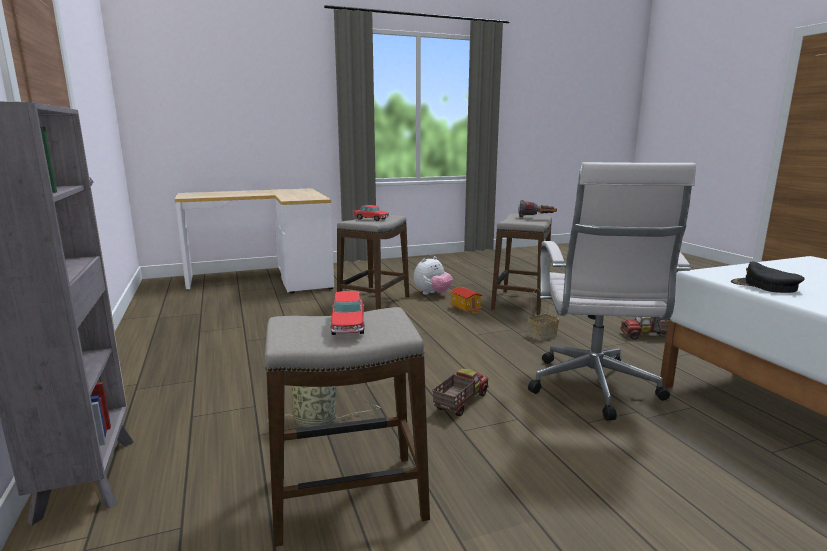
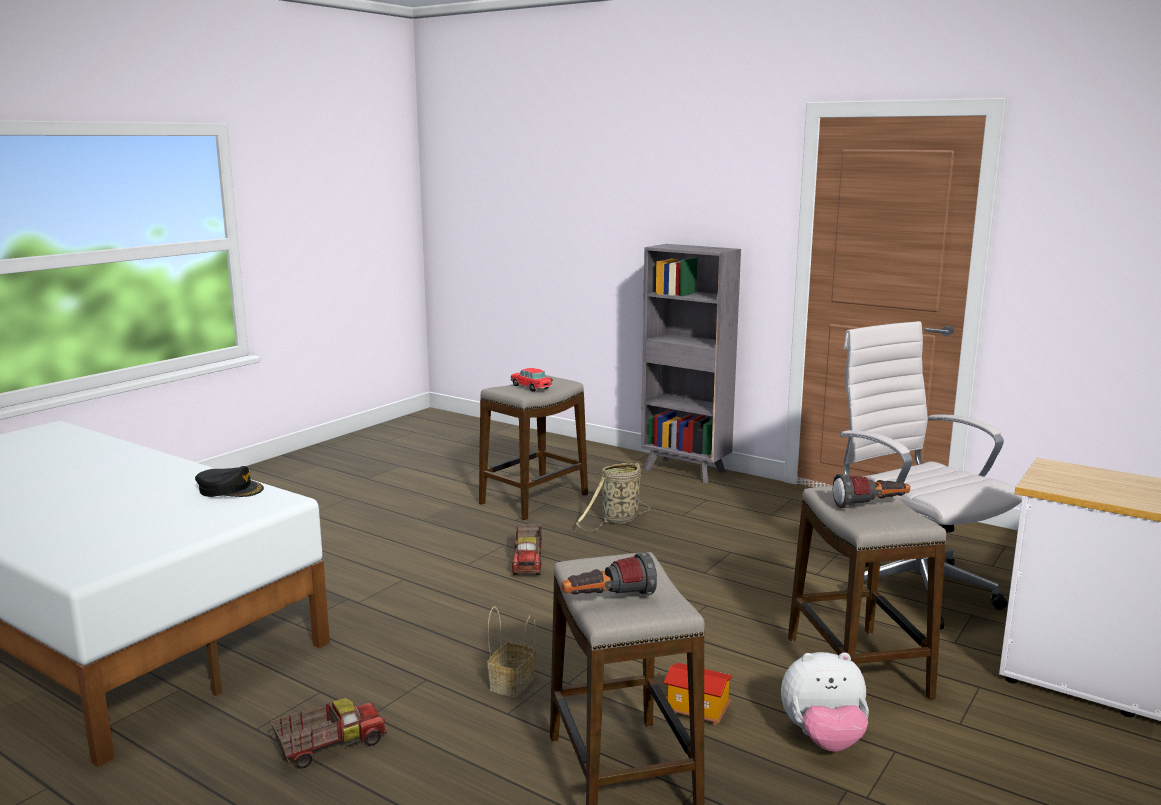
camera: 145 degrees right, 0 degrees up
toy car [353,205,389,221] -> flashlight [833,474,910,508]
plush toy [414,256,453,295] -> plush toy turned 105 degrees counterclockwise [781,652,869,752]
white office chair [528,162,696,421] -> white office chair moved to [840,321,1022,630]

